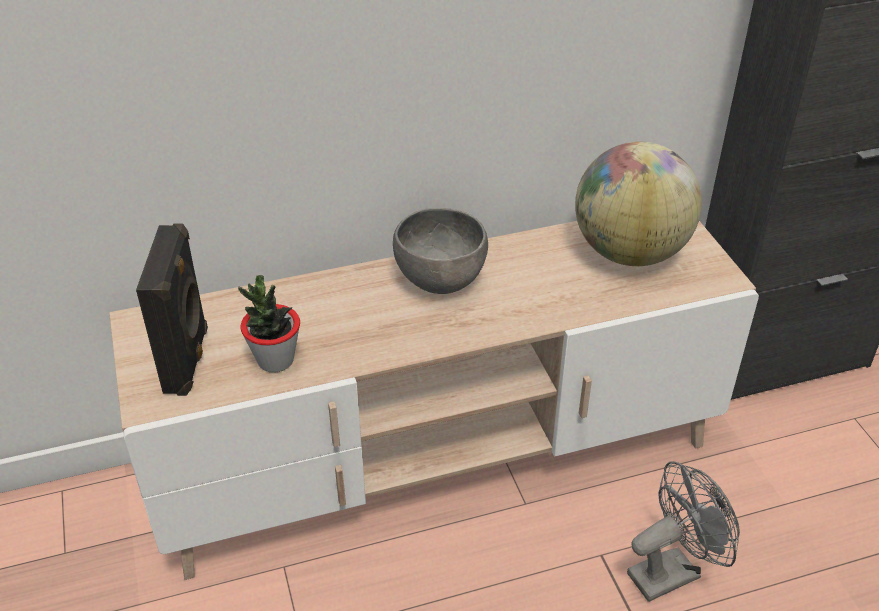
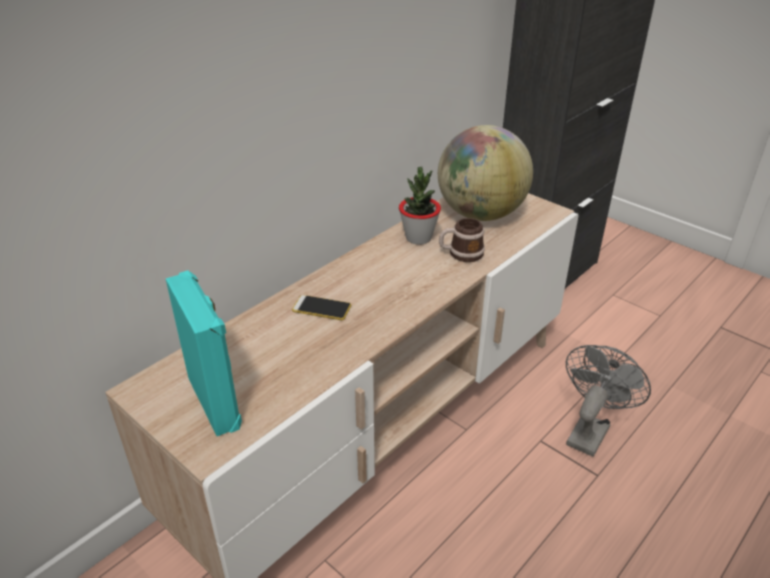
camera: 30 degrees left, 5 degrees down
black speaker [136,224,208,396] -> turquoise speaker [166,270,242,436]
potted plant [238,275,300,372] -> potted plant moved to [399,167,441,245]
grey bowl [393,208,488,294] -> none
none -> phone [292,295,351,320]
none -> mug [439,218,485,262]

